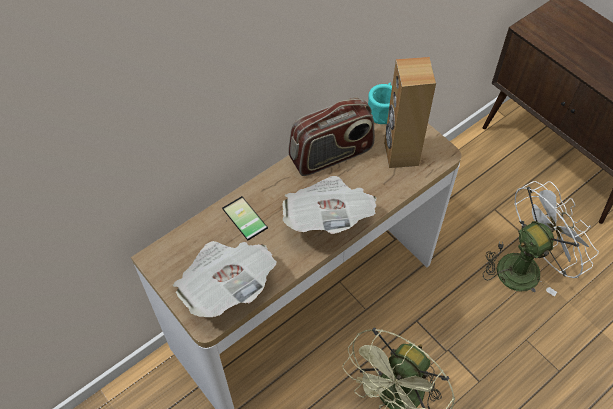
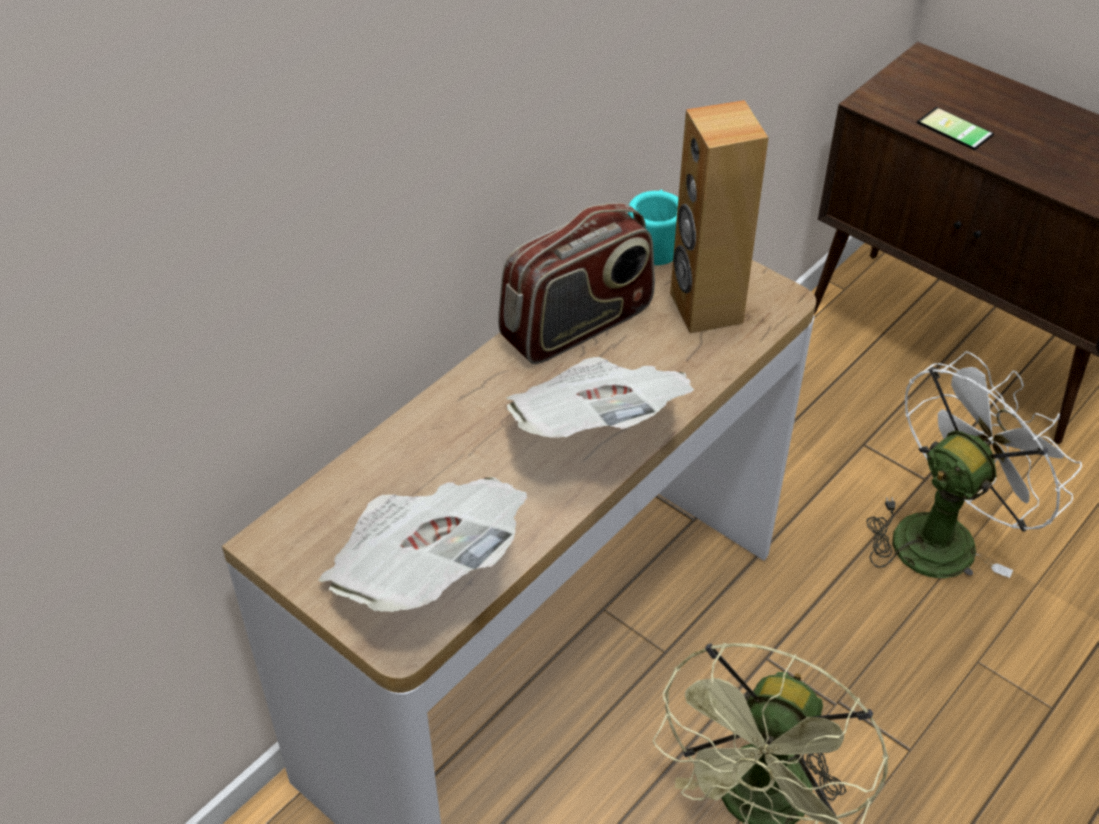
camera: 10 degrees left, 10 degrees down
phone [222,196,268,241] -> phone moved to [917,107,994,150]

